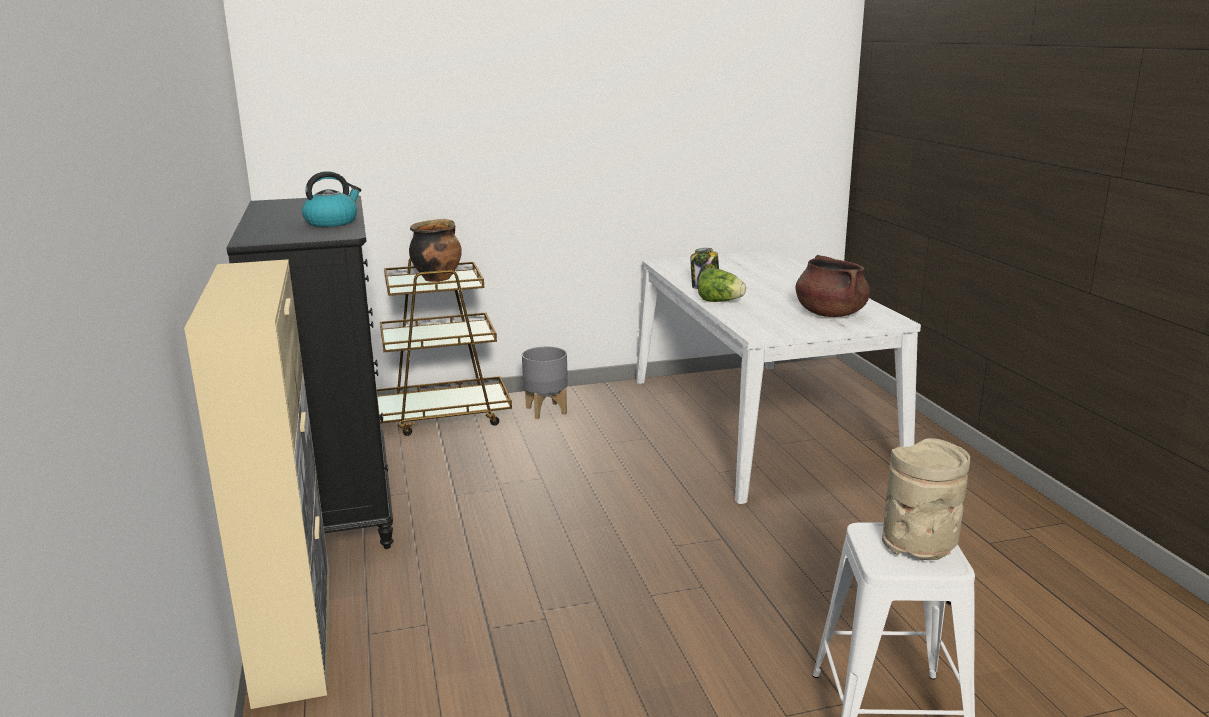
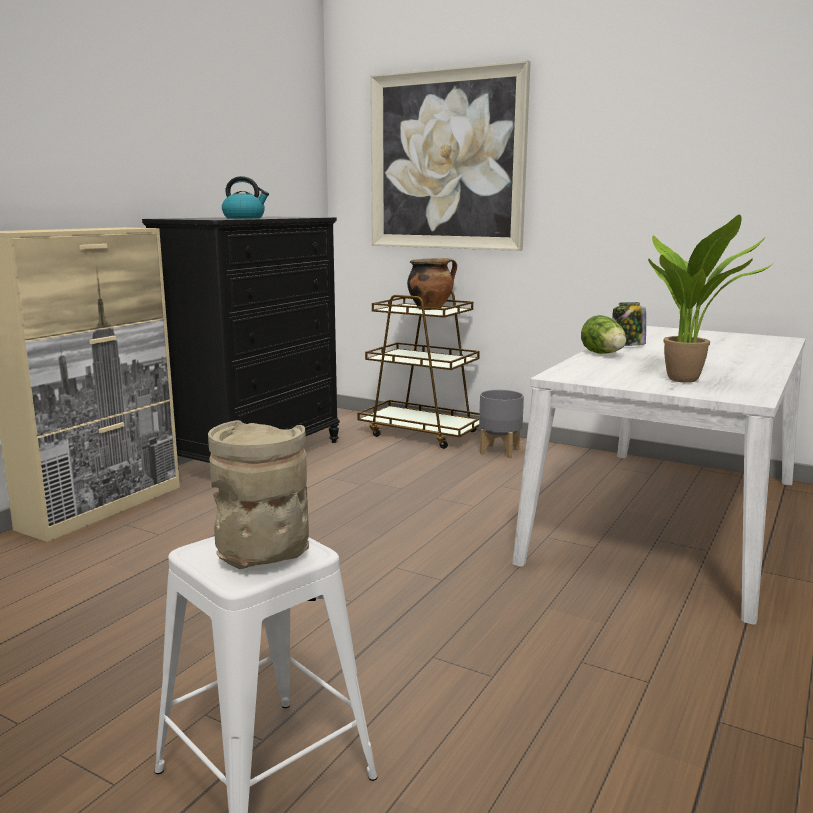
camera: 45 degrees right, 5 degrees down
brown cooking pot [795,255,870,317] -> potted plant [648,215,775,383]
none -> picture [370,60,530,251]

